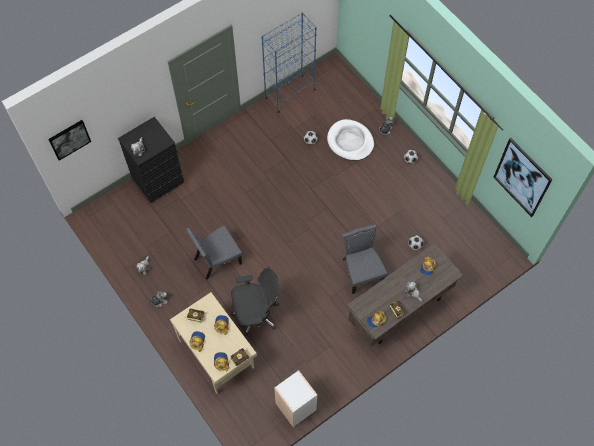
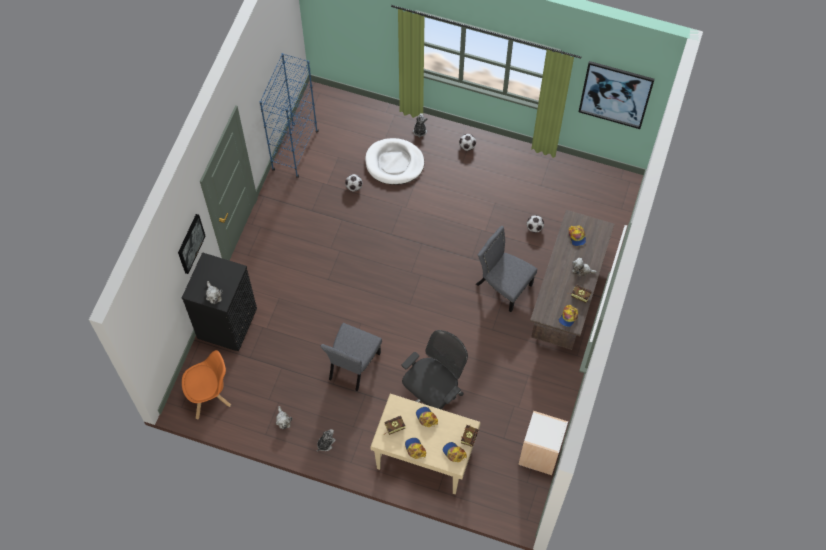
camera: 35 degrees left, 0 degrees up
picture [48,120,91,161] -> picture moved to [178,214,206,274]
none -> orange chair [182,350,231,419]

